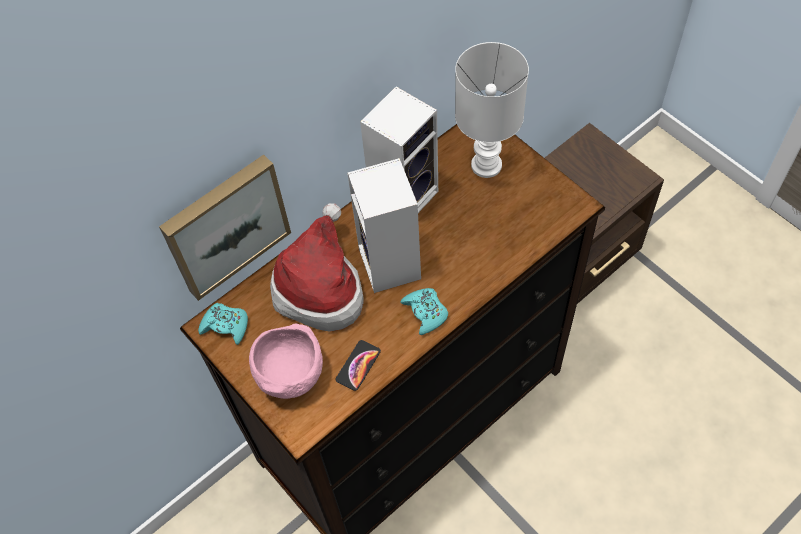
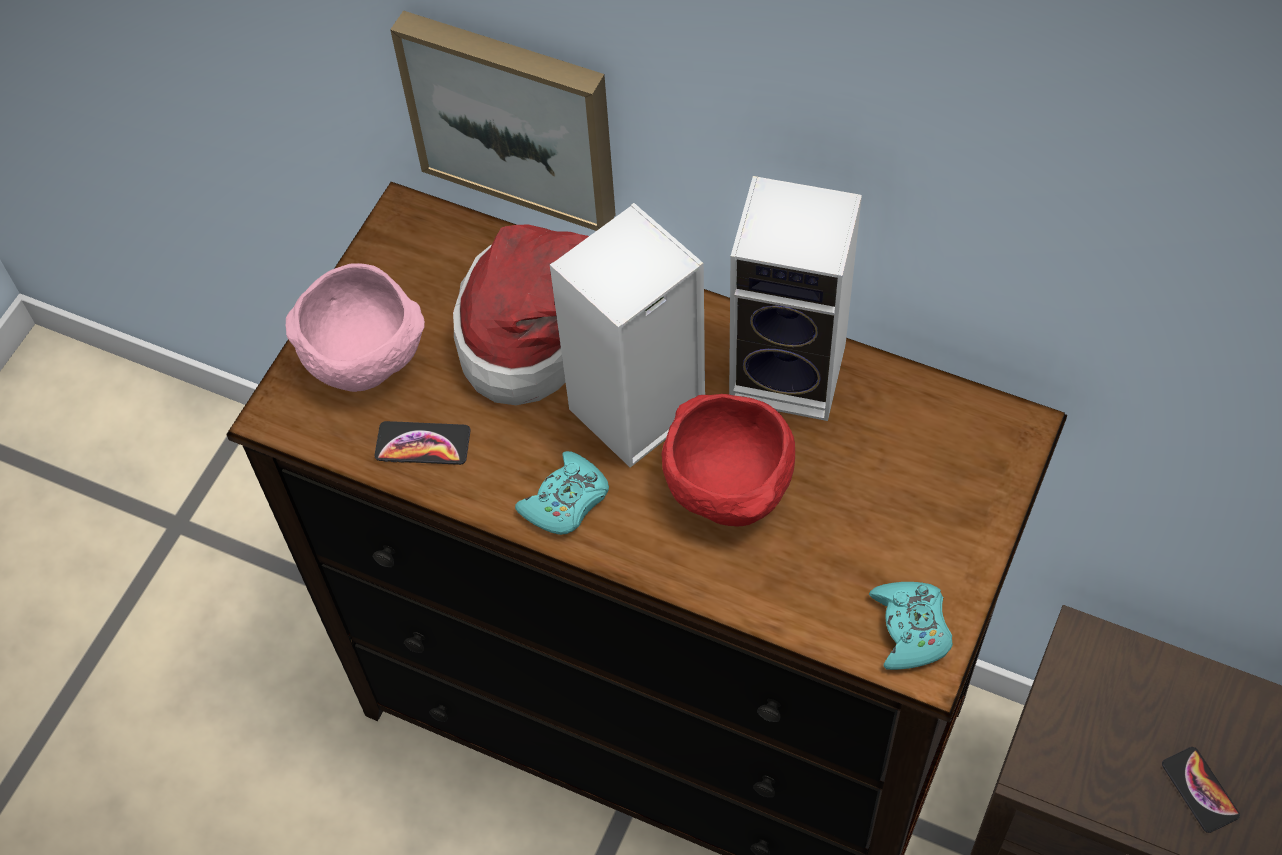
camera: 65 degrees right, 0 degrees up
turquoise game controller [198,303,248,345] -> turquoise game controller moved to [869,582,953,670]
white table lamp [455,42,529,178] -> none
none -> red bowl [661,394,795,526]
none -> phone [1162,747,1240,833]

